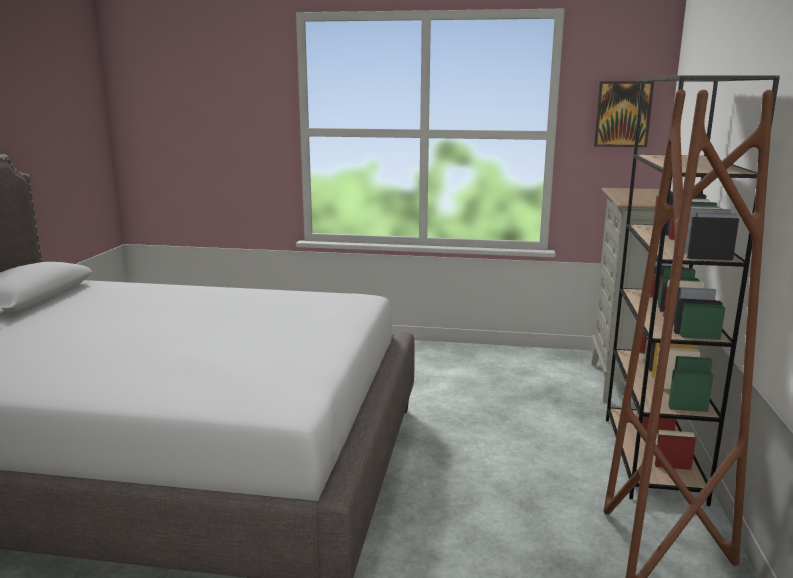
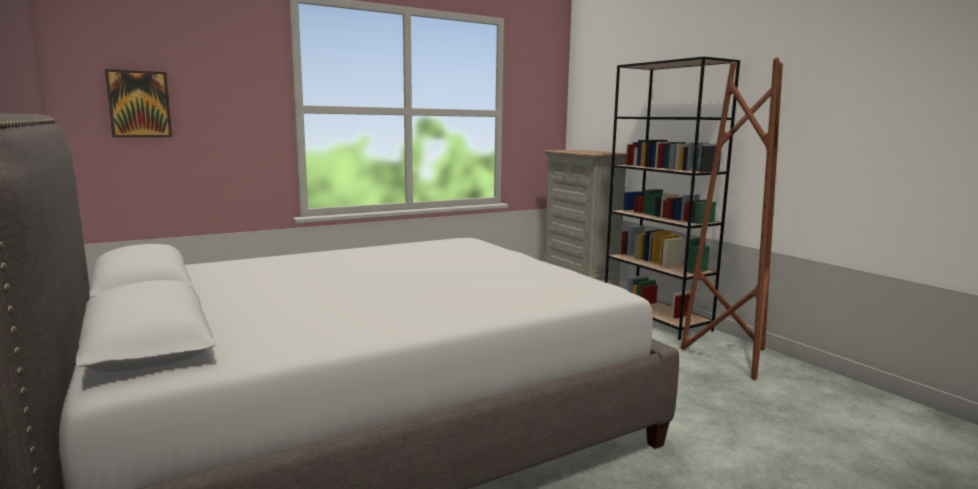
camera: 40 degrees left, 5 degrees down
picture [594,81,654,147] -> picture moved to [105,69,172,137]

